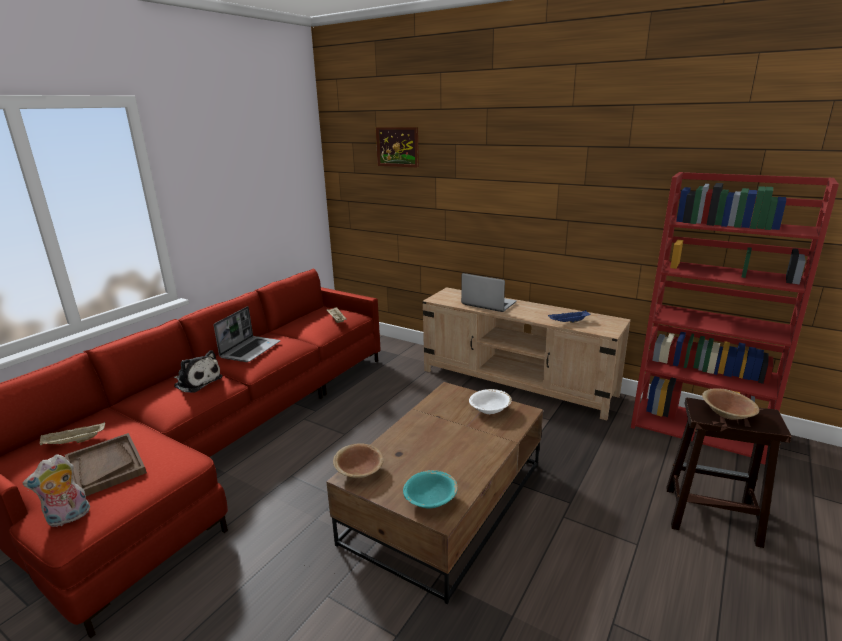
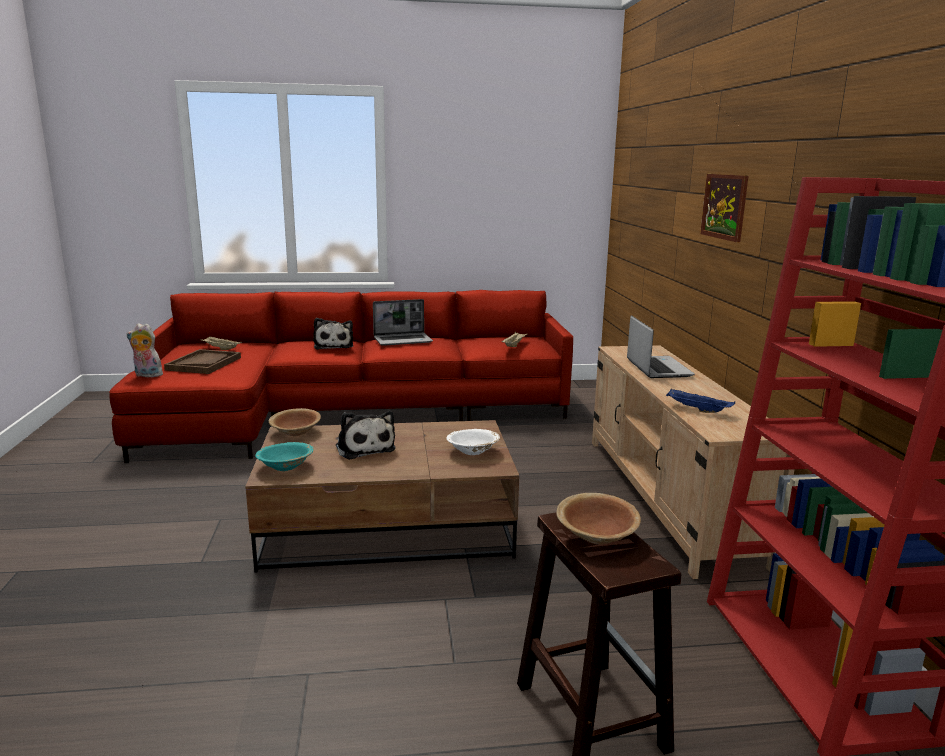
camera: 50 degrees right, 5 degrees down
picture [376,127,419,168] -> picture moved to [700,174,748,242]
none -> plush toy [336,411,396,460]

